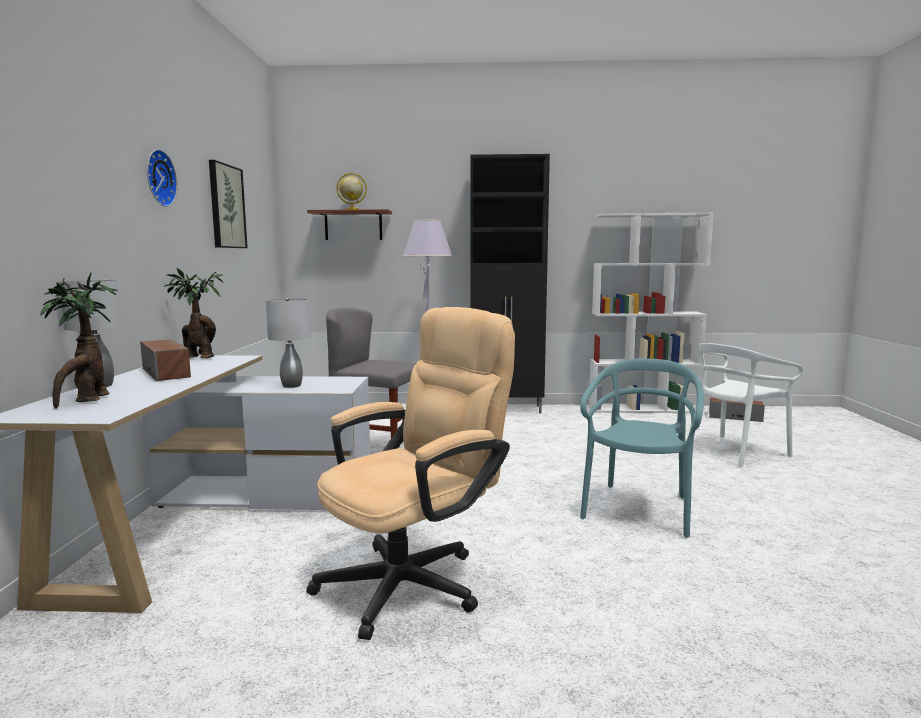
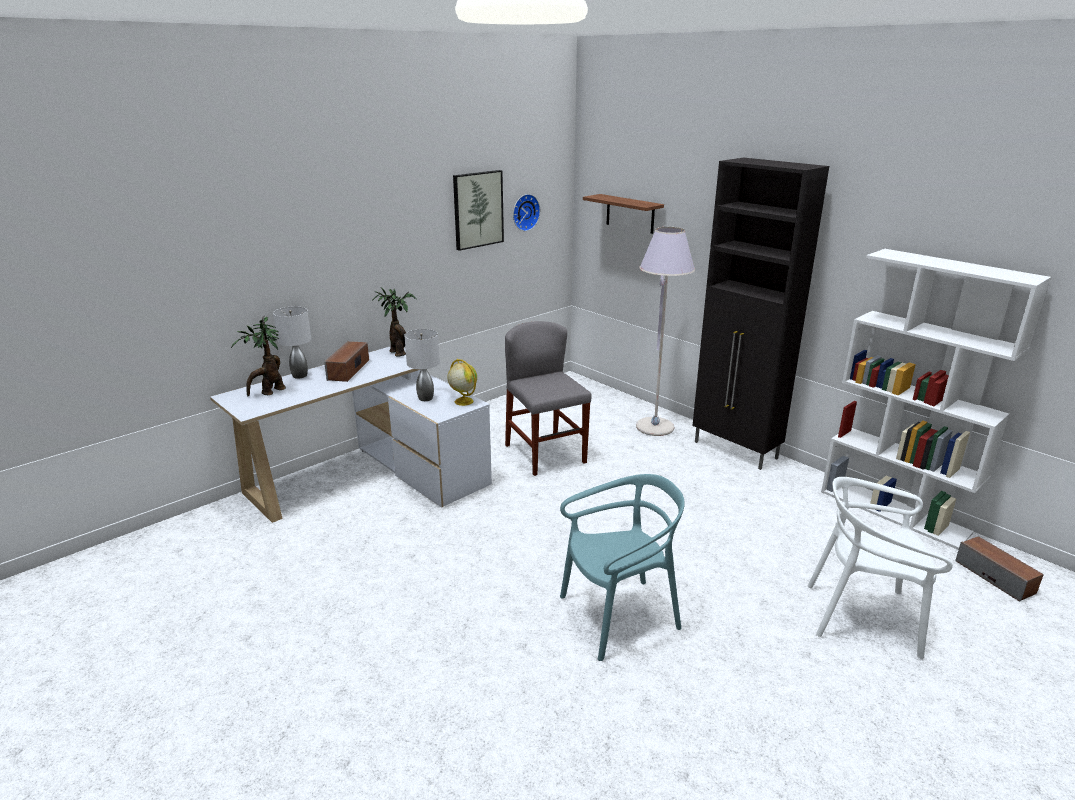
camera: 45 degrees right, 15 degrees up
wall clock [147,149,178,207] -> wall clock moved to [513,194,540,231]
beige office chair [306,307,515,640] -> none
globe [337,173,367,210] -> globe moved to [447,359,477,406]

